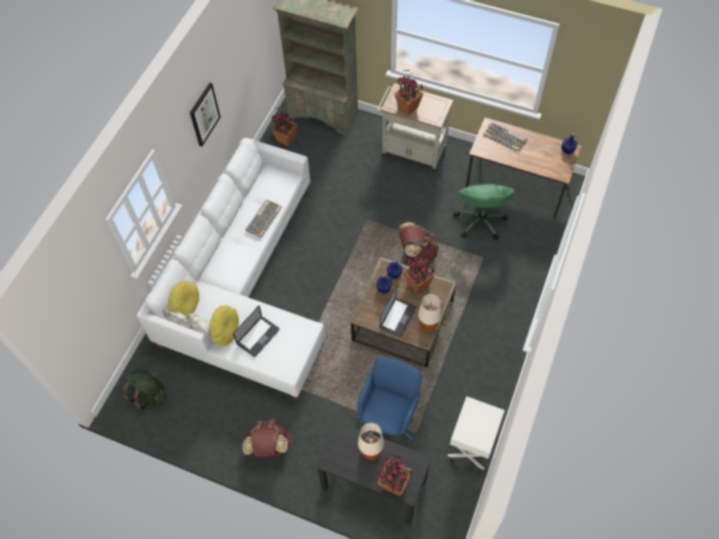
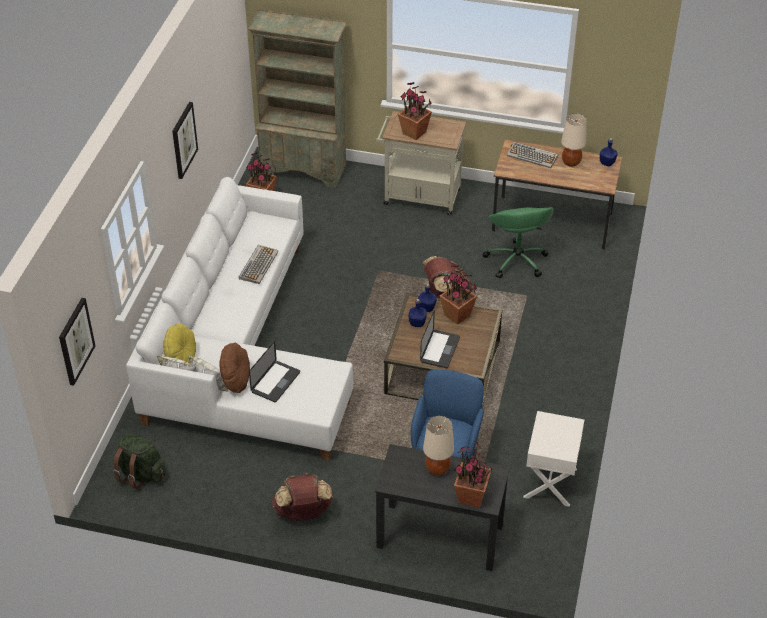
camera: 10 degrees left, 15 degrees down
yellow pillow [209,305,239,346] -> brown pillow [219,342,250,393]
beige table lamp [418,294,441,332] -> beige table lamp moved to [561,113,587,167]
none -> picture [59,298,95,386]

